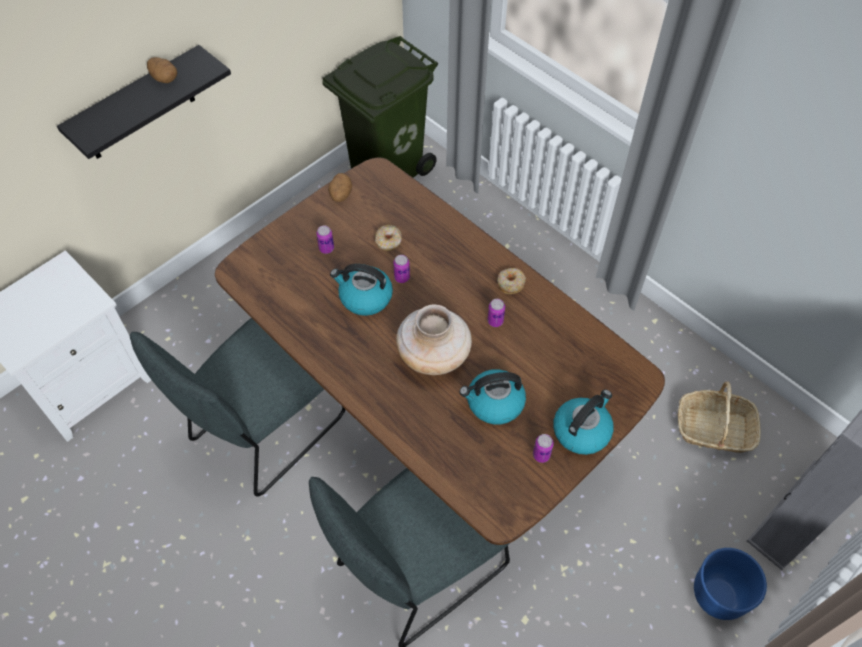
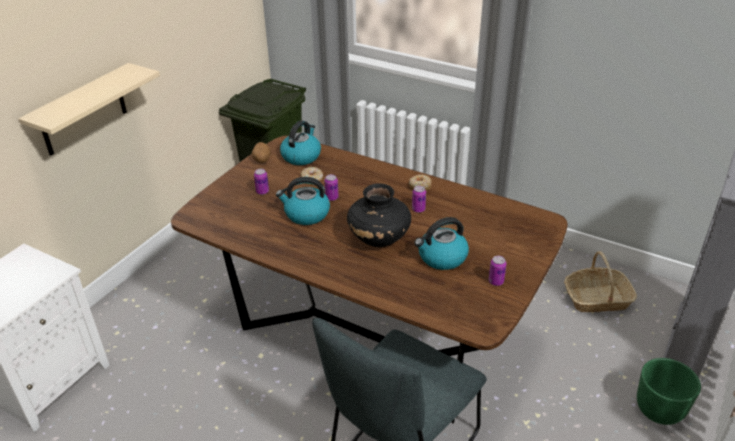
camera: 15 degrees left, 20 degrees down
black shelf [57,45,231,159] -> beige shelf [19,63,160,156]
grey chair [130,318,346,497] -> none
potato [147,57,177,83] -> none
beige vase [396,304,472,375] -> black vase [347,183,411,247]
kettle [553,389,614,455] -> kettle moved to [280,120,321,165]
blue planter [694,548,767,620] -> green planter [637,358,701,425]

